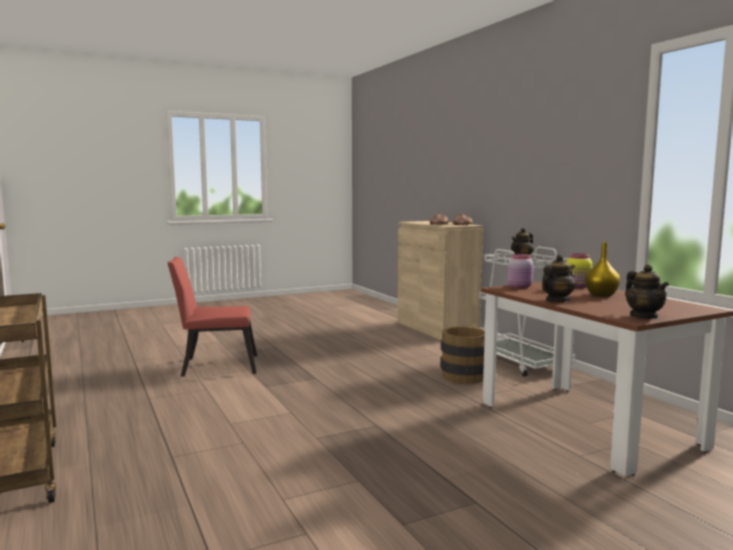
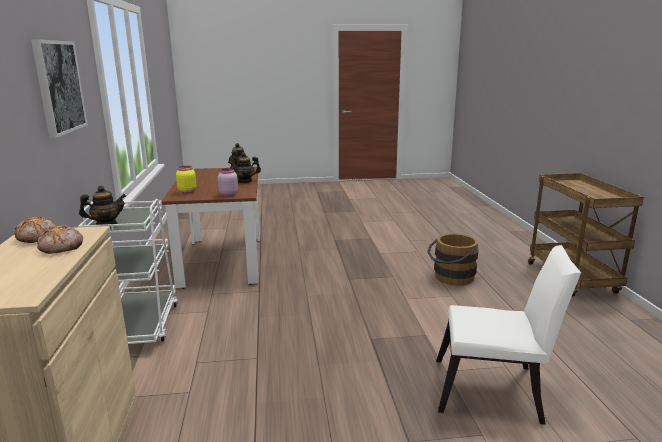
camera: 160 degrees left, 10 degrees up
red chair [167,257,257,377] -> white chair [436,245,581,424]
brown bucket [440,326,498,384] -> brown bucket moved to [427,234,478,285]
yellow vase [585,242,620,297] -> none
none -> picture [31,39,88,138]

